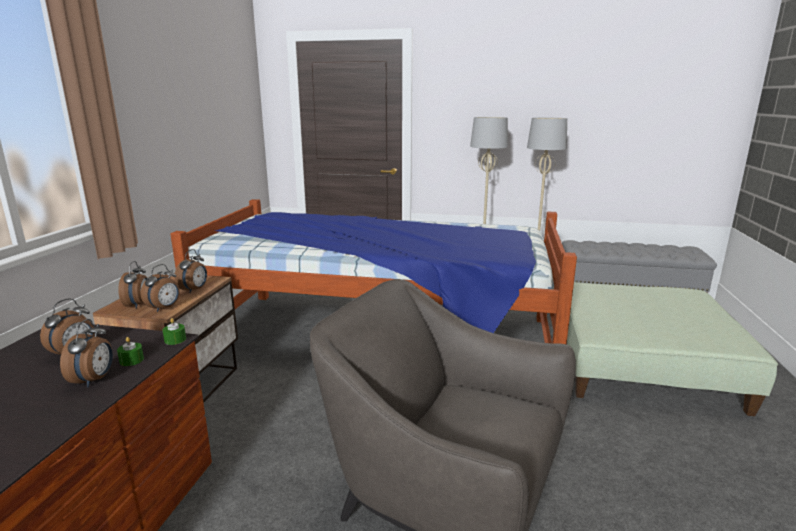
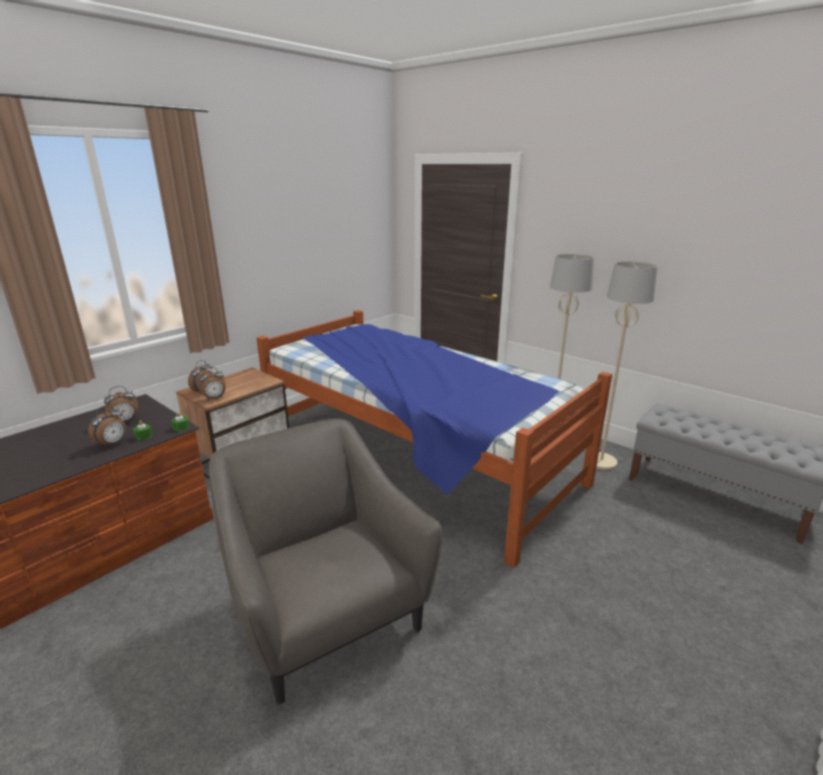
camera: 30 degrees right, 5 degrees up
alarm clock [175,249,207,293] -> none
green ottoman [567,282,778,416] -> none

